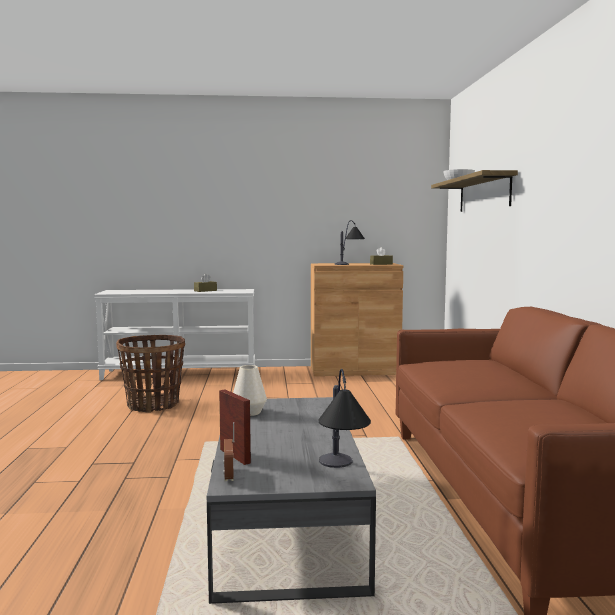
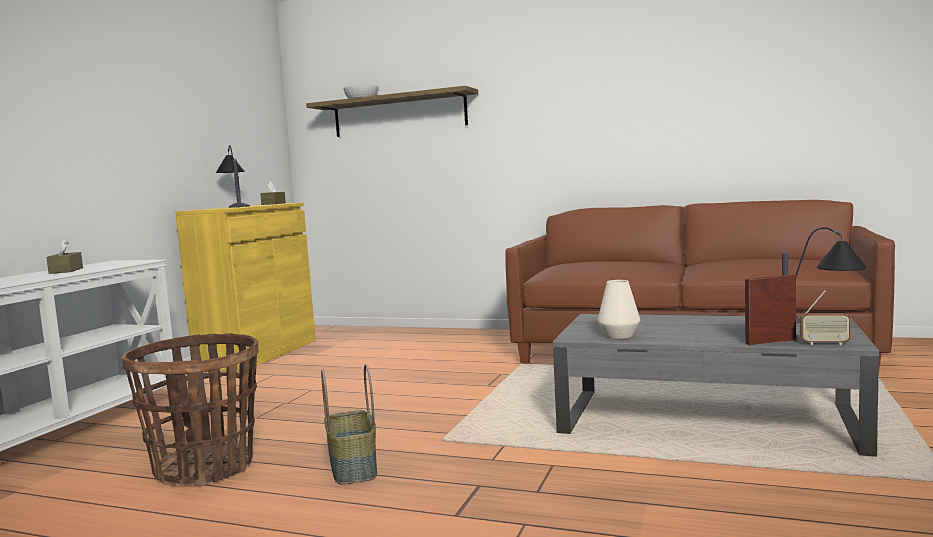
camera: 65 degrees left, 0 degrees up
brown cabinet [311,263,403,376] -> yellow cabinet [175,202,316,371]
none -> basket [321,364,377,485]

